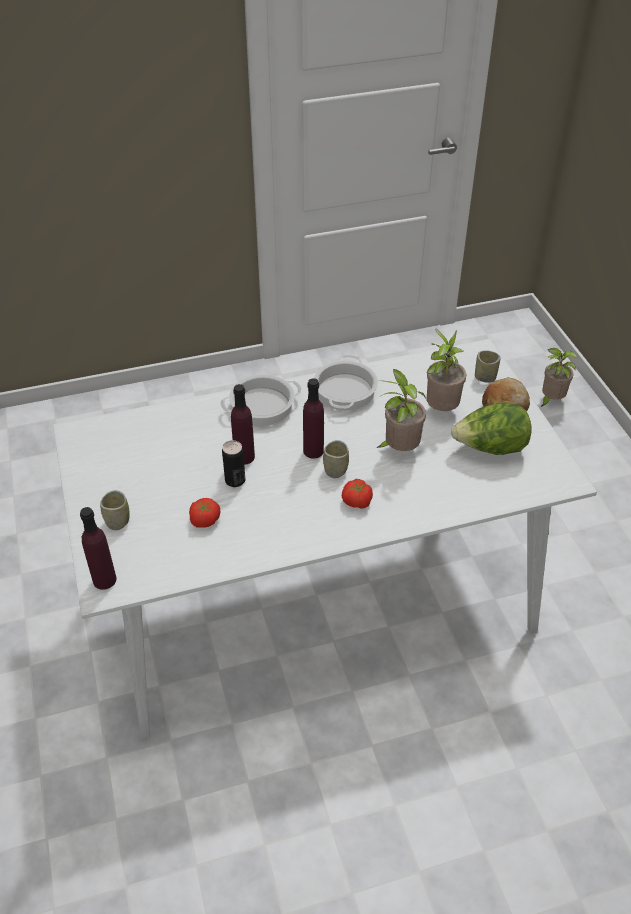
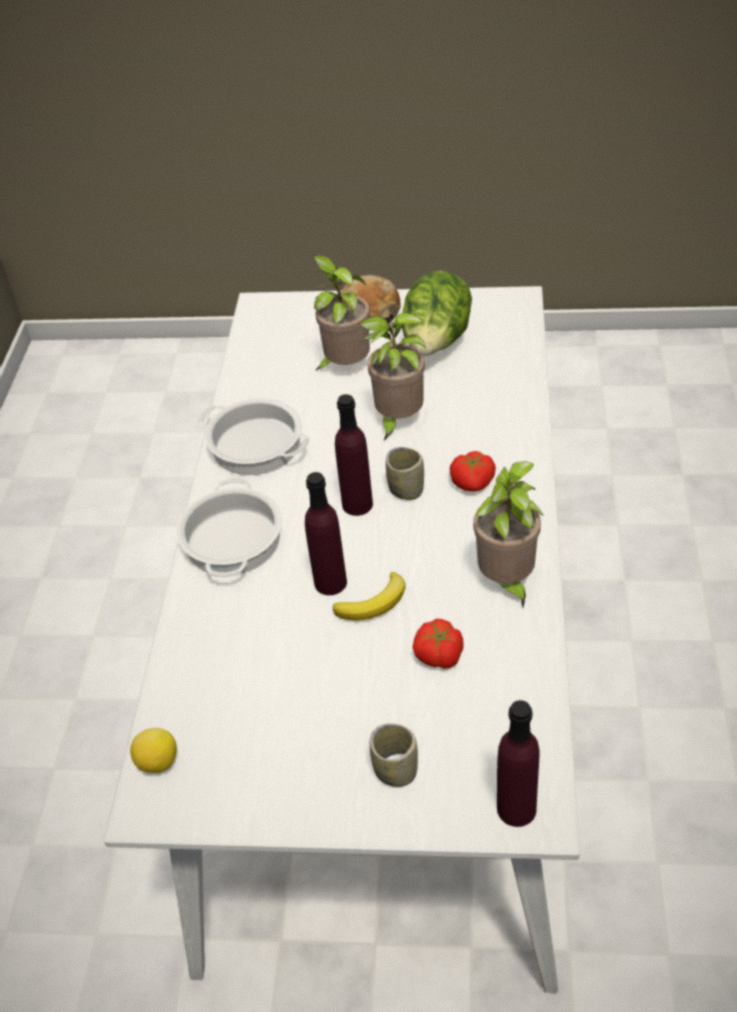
camera: 65 degrees left, 0 degrees up
can [222,440,245,487] -> banana [333,572,405,620]
cup [475,350,501,383] -> none
potted plant [541,348,578,407] -> potted plant moved to [473,462,544,607]
none -> lemon [130,728,177,773]

